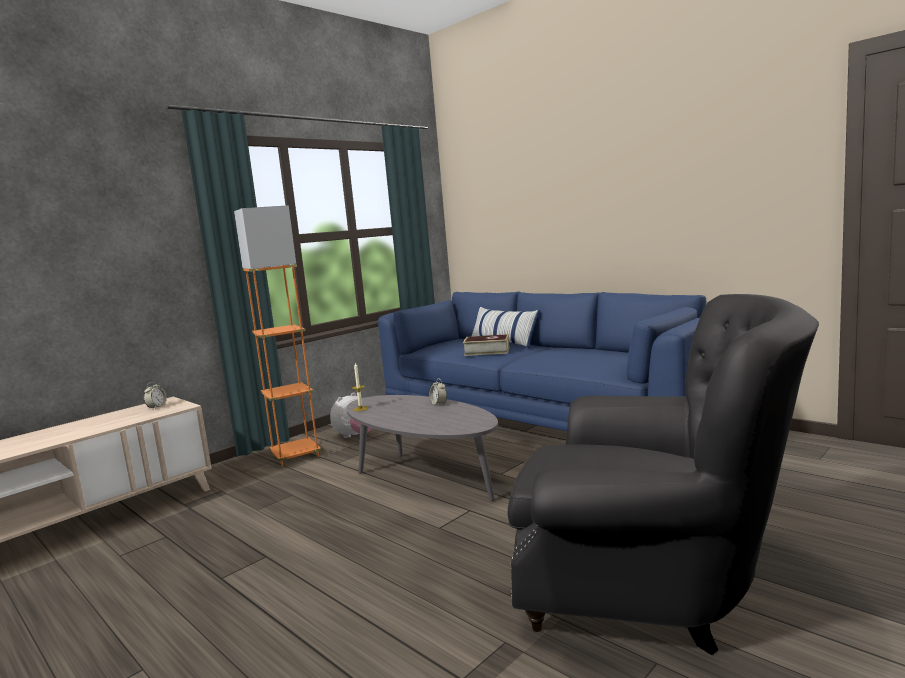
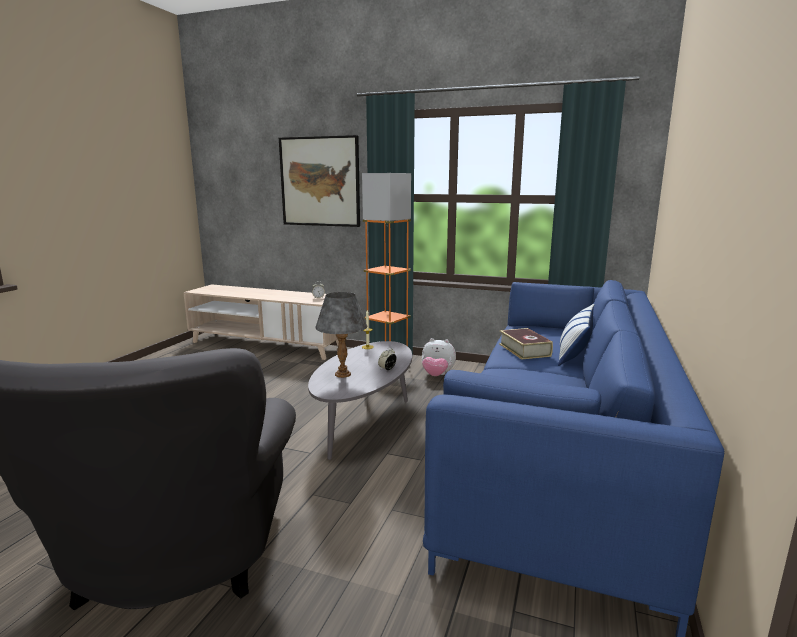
camera: 65 degrees right, 5 degrees up
none -> picture [279,135,360,227]
none -> grey table lamp [315,292,367,378]

